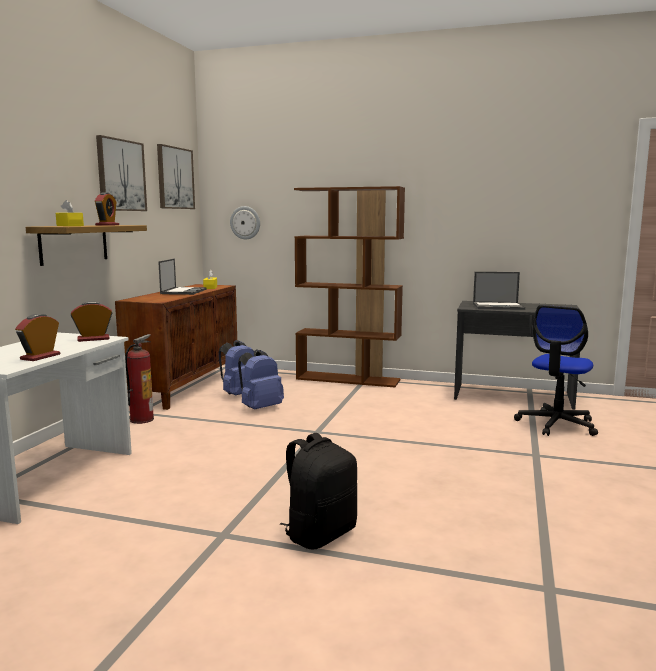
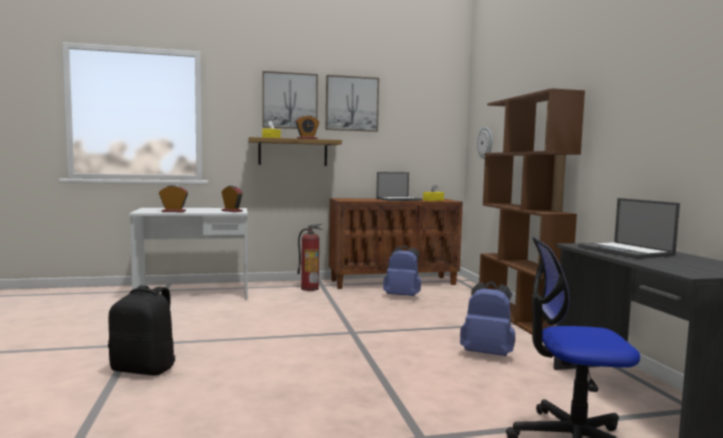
camera: 60 degrees right, 5 degrees down
picture [157,144,195,209] -> picture moved to [262,71,318,129]
blue backpack [238,349,284,409] -> blue backpack moved to [460,281,515,356]

